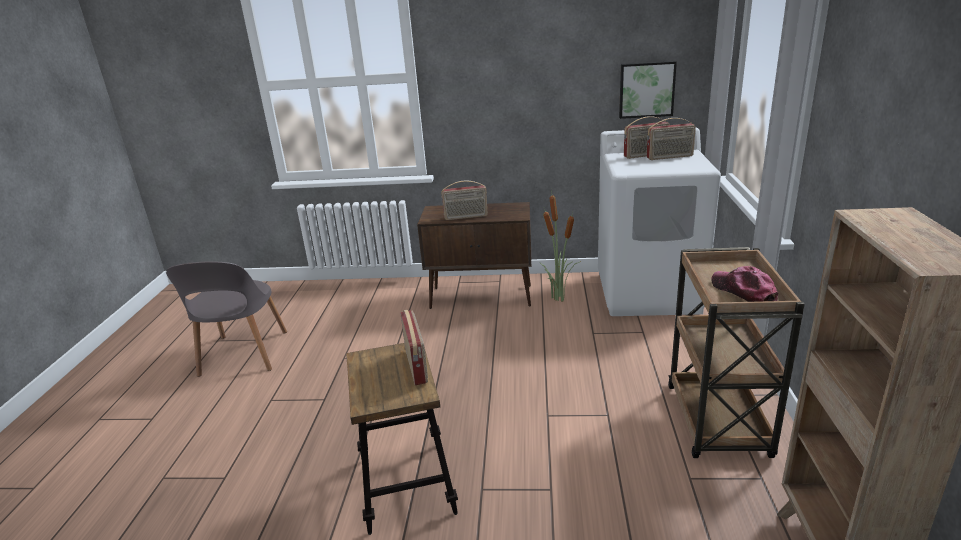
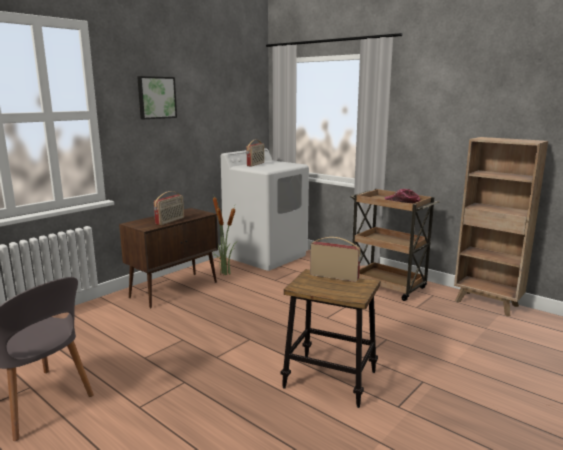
camera: 55 degrees left, 10 degrees down
picture [619,61,677,119] -> picture moved to [137,76,177,119]
radio [647,118,696,160] -> none

